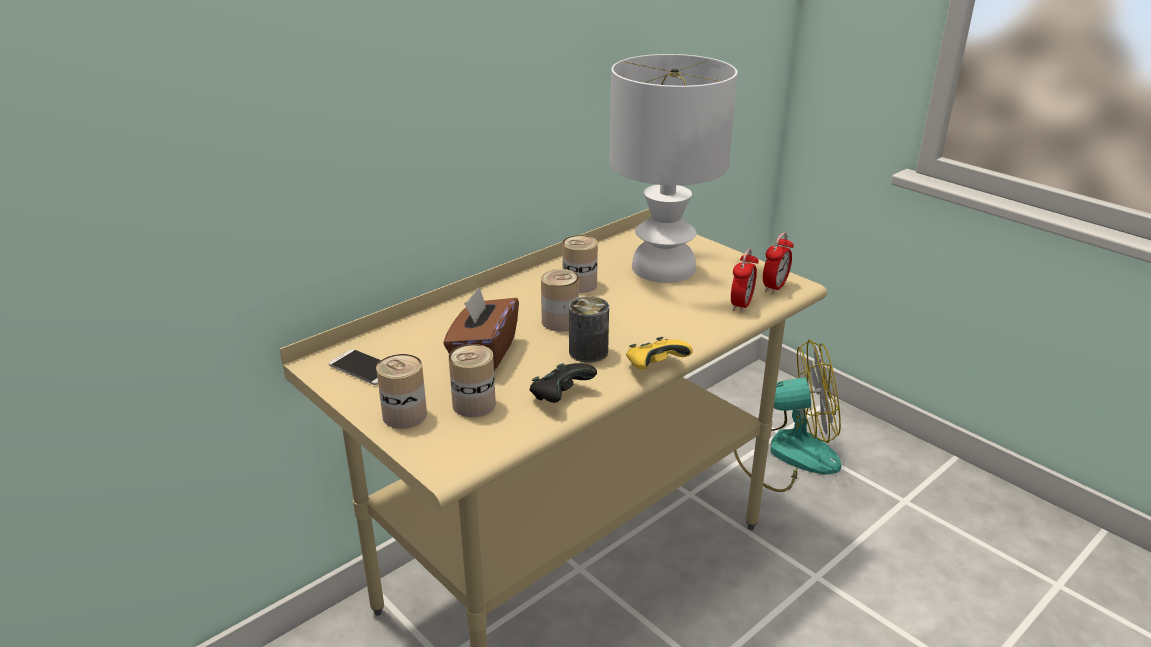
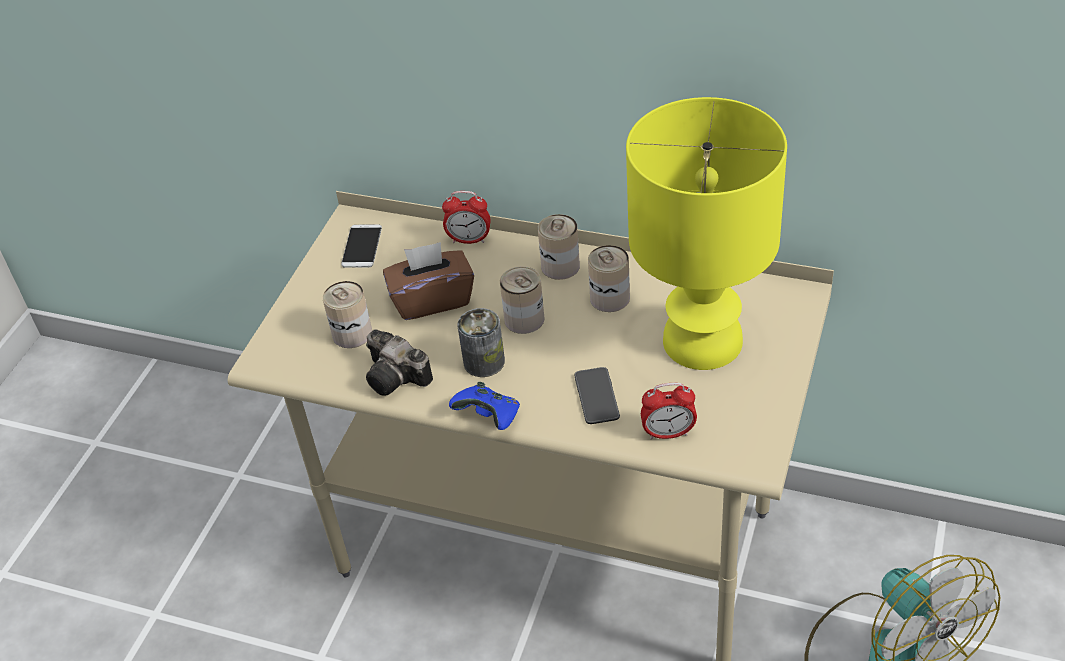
camera: 65 degrees right, 15 degrees up
can [376,354,427,429] -> can moved to [538,214,580,280]
black game controller [529,363,597,403] -> camera [366,329,433,396]
white table lamp [609,54,738,283] -> yellow table lamp [626,97,787,370]
yellow game controller [626,337,693,370] -> blue game controller [449,382,520,430]
alarm clock [763,233,794,294] -> alarm clock moved to [442,191,491,244]
none -> phone [574,367,620,424]

